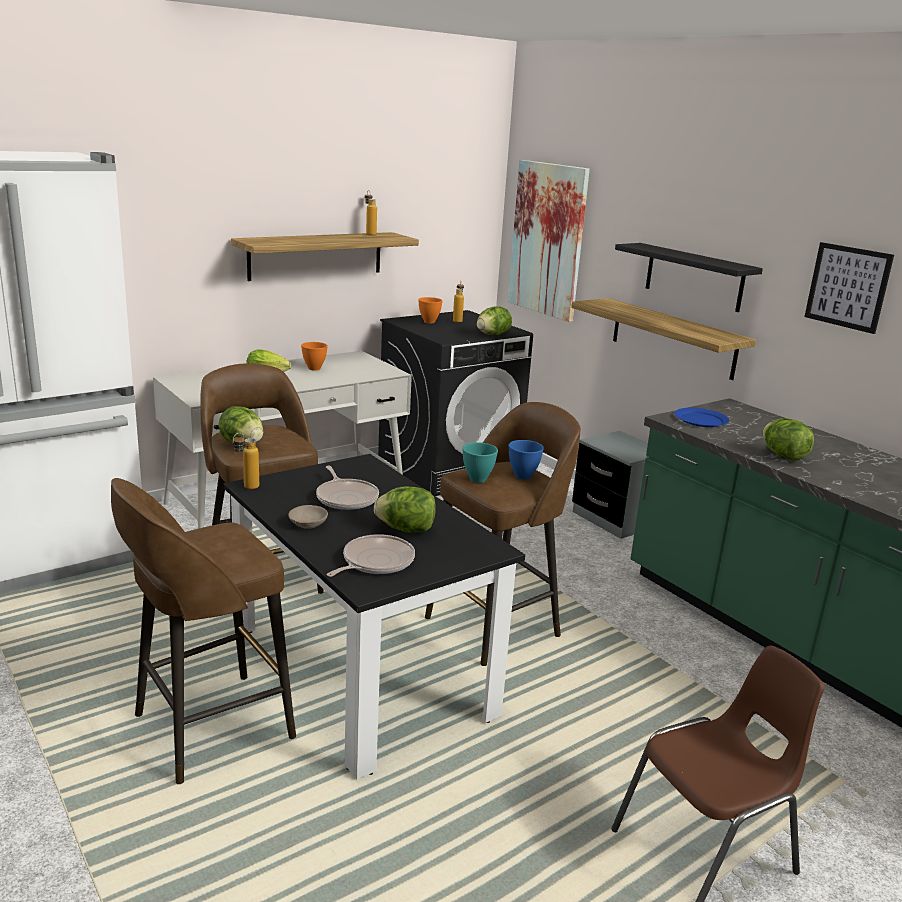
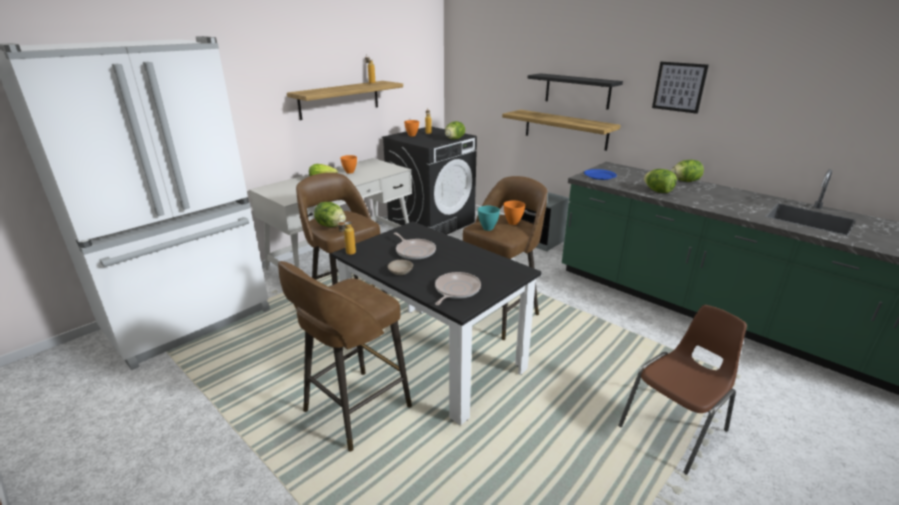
camera: 10 degrees left, 5 degrees up
lettuce [374,487,436,533] -> lettuce moved to [671,160,704,182]
picture [508,160,590,322] -> none
blue bowl [509,440,544,480] -> orange bowl [503,201,525,225]

